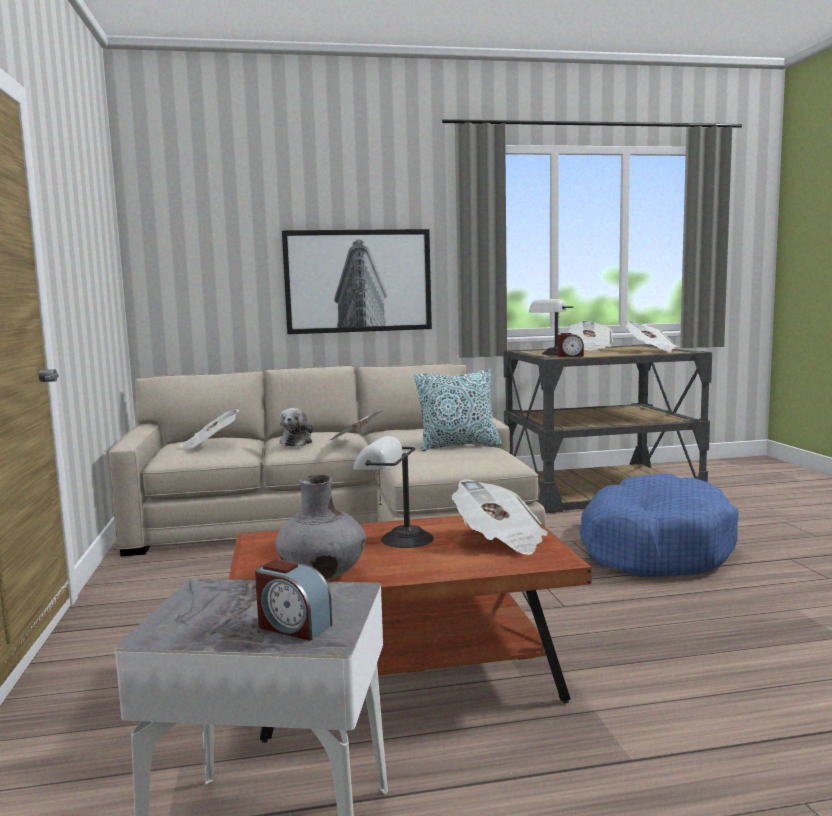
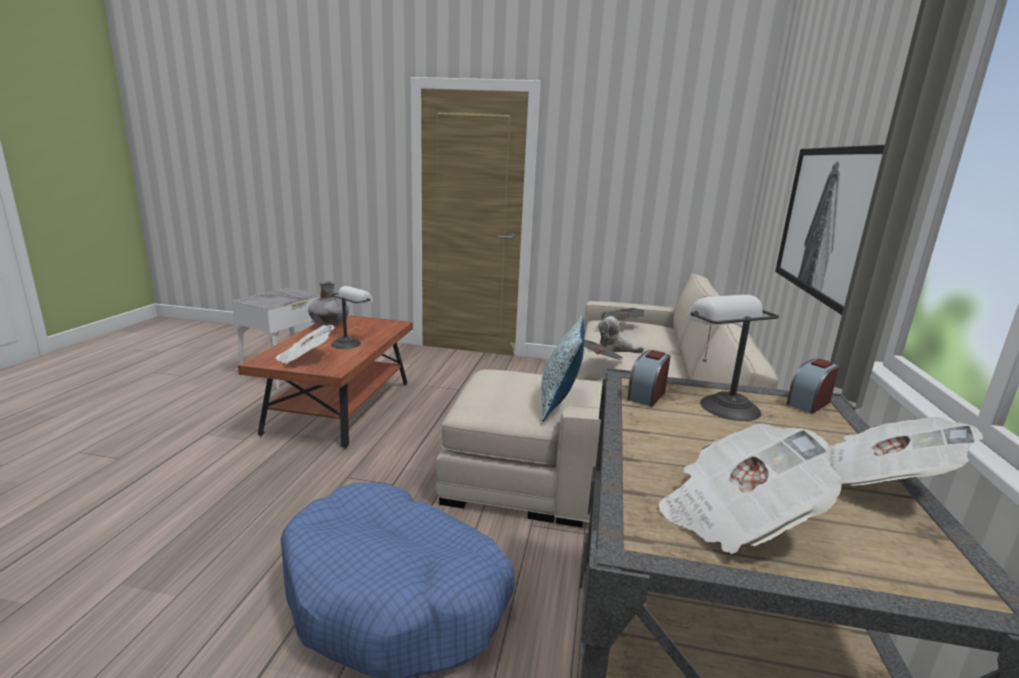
camera: 110 degrees right, 10 degrees up
alarm clock [255,560,332,641] -> alarm clock moved to [787,359,839,414]

